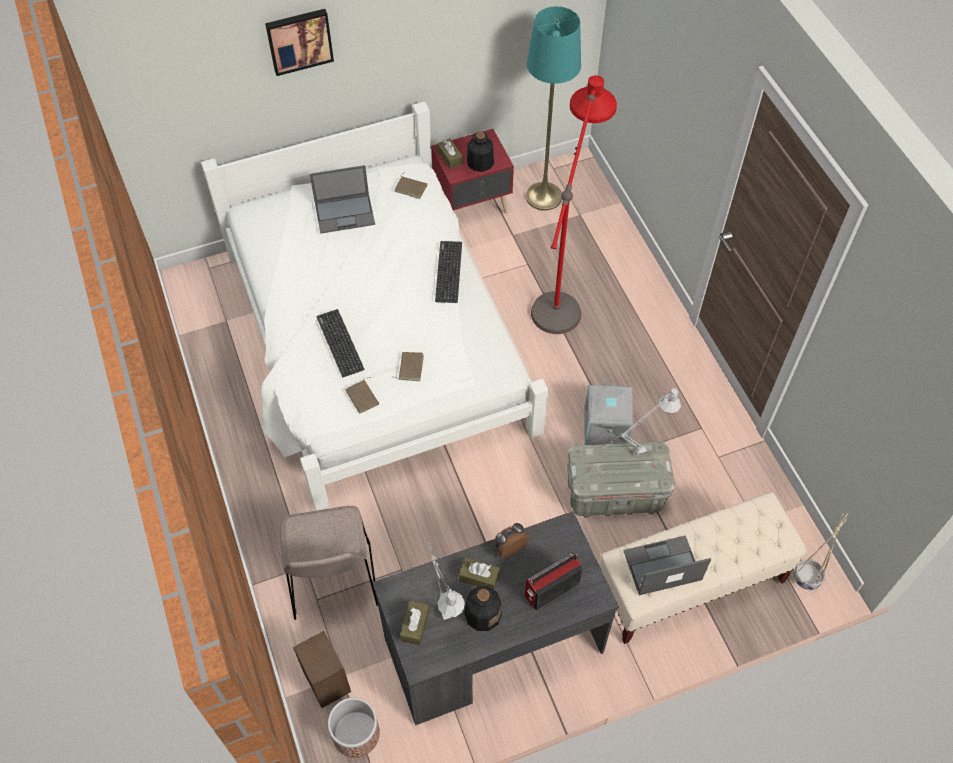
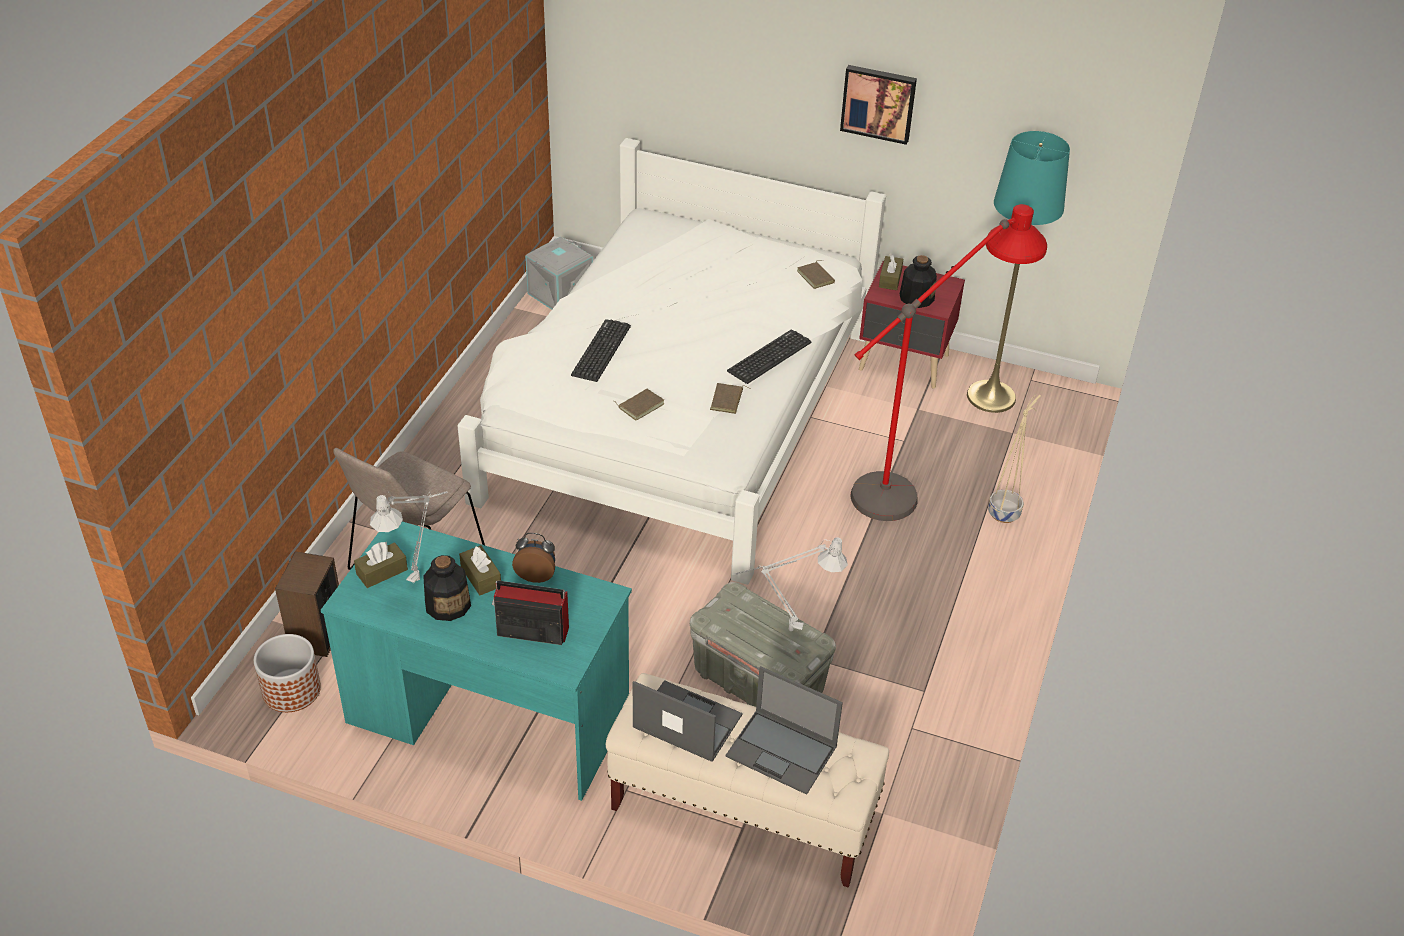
camera: 40 degrees right, 15 degrees down
picture [265,9,334,76] -> picture moved to [840,65,917,145]
laptop [310,165,375,234] -> laptop moved to [726,666,843,795]
brown book [346,377,379,414] -> brown book moved to [710,383,751,414]
grey desk [372,511,619,726] -> turquoise desk [321,521,632,801]
grey storage box [584,383,633,445] -> grey storage box moved to [525,236,593,310]
beige planter [794,513,849,590] -> beige planter moved to [988,395,1041,523]

